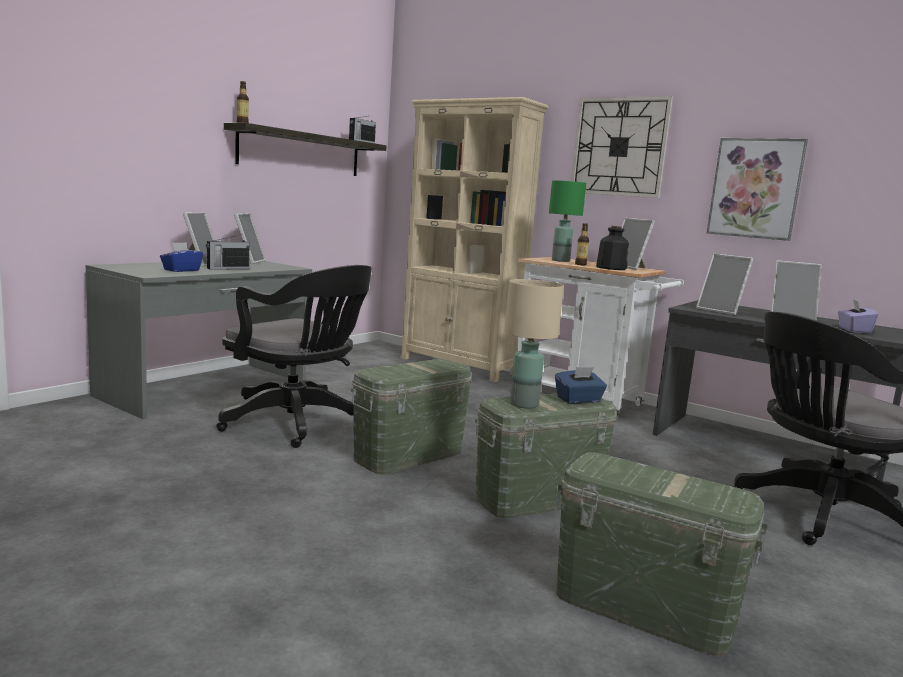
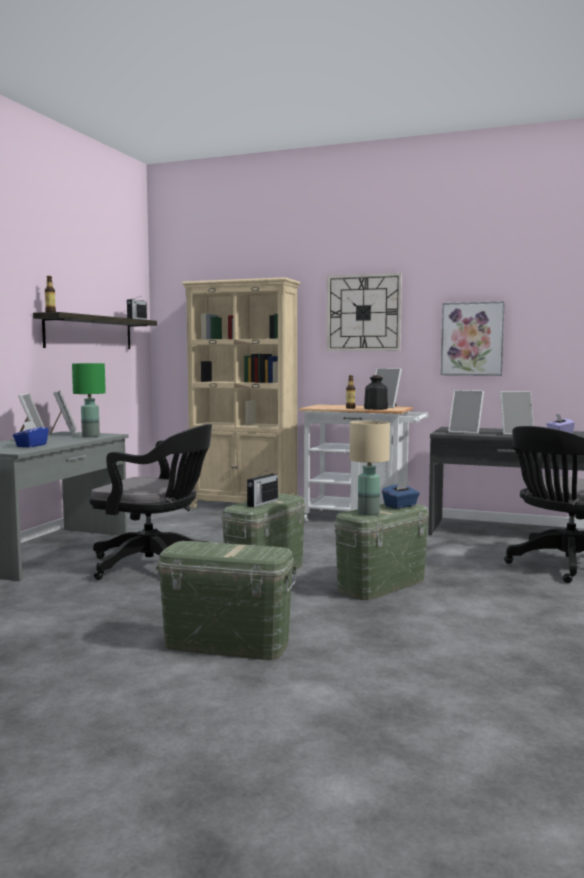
camera: 15 degrees left, 5 degrees down
radio [206,234,249,270] -> radio moved to [247,467,278,507]
green table lamp [549,180,586,262] -> green table lamp moved to [72,363,106,437]
green storage box [556,452,768,657] -> green storage box moved to [156,541,297,660]

